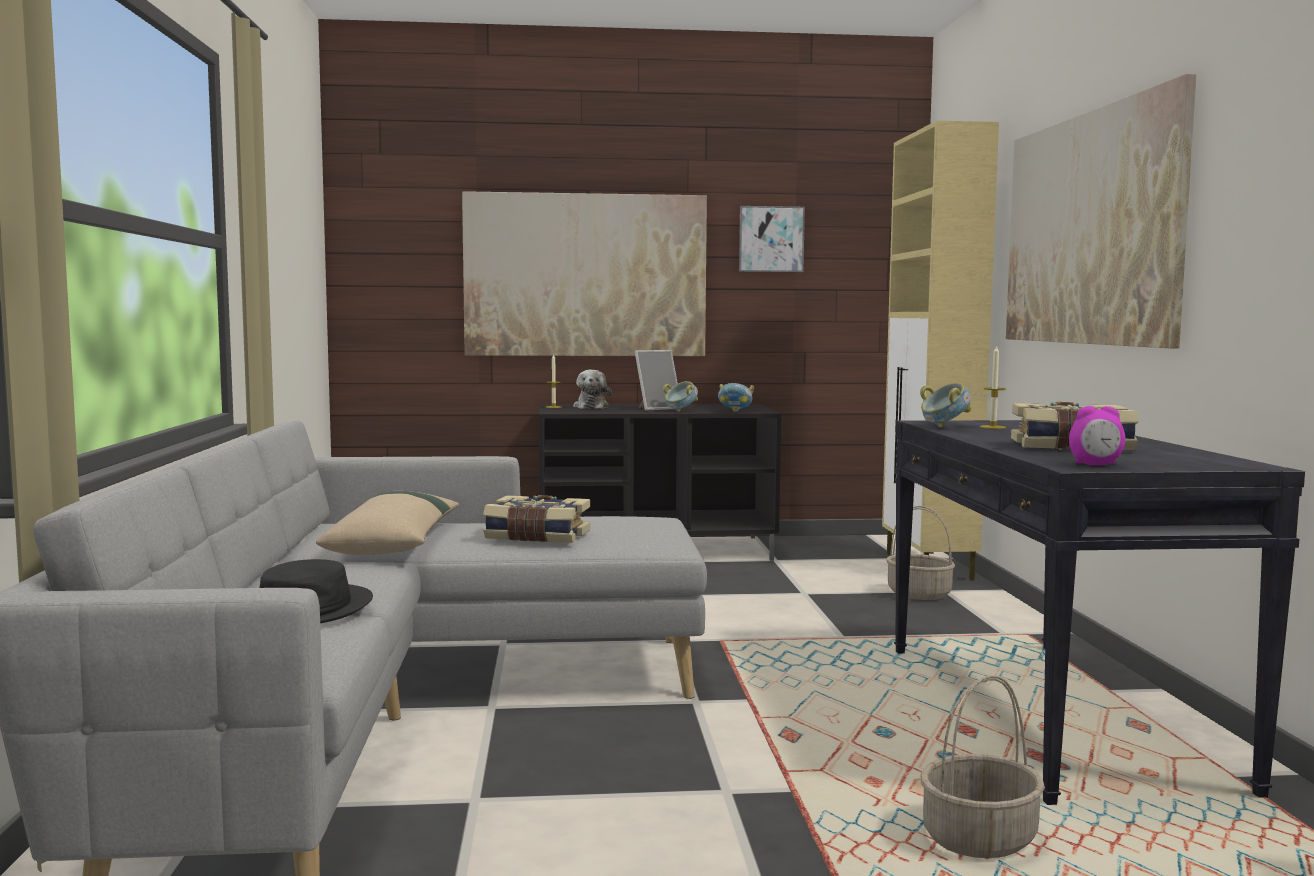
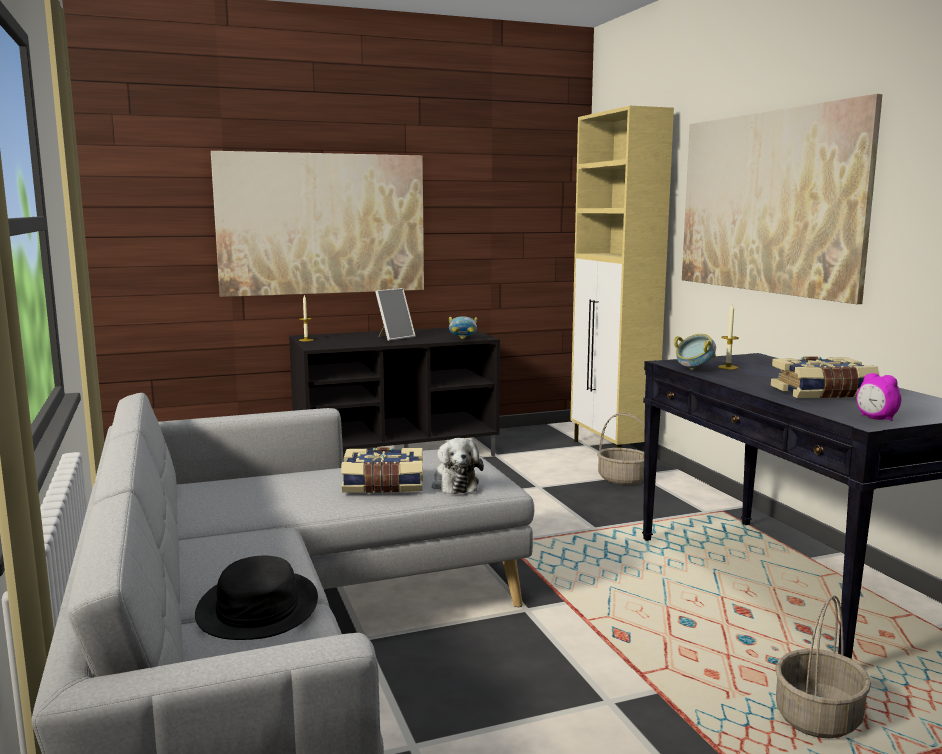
camera: 15 degrees left, 5 degrees up
beige pillow [316,491,459,555] -> none
plush toy [573,369,612,409] -> plush toy moved to [432,438,484,494]
bowl [663,381,698,412] -> none
picture [739,206,805,272] -> none
alarm clock [1069,406,1125,465] -> alarm clock turned 60 degrees clockwise [856,373,901,421]

